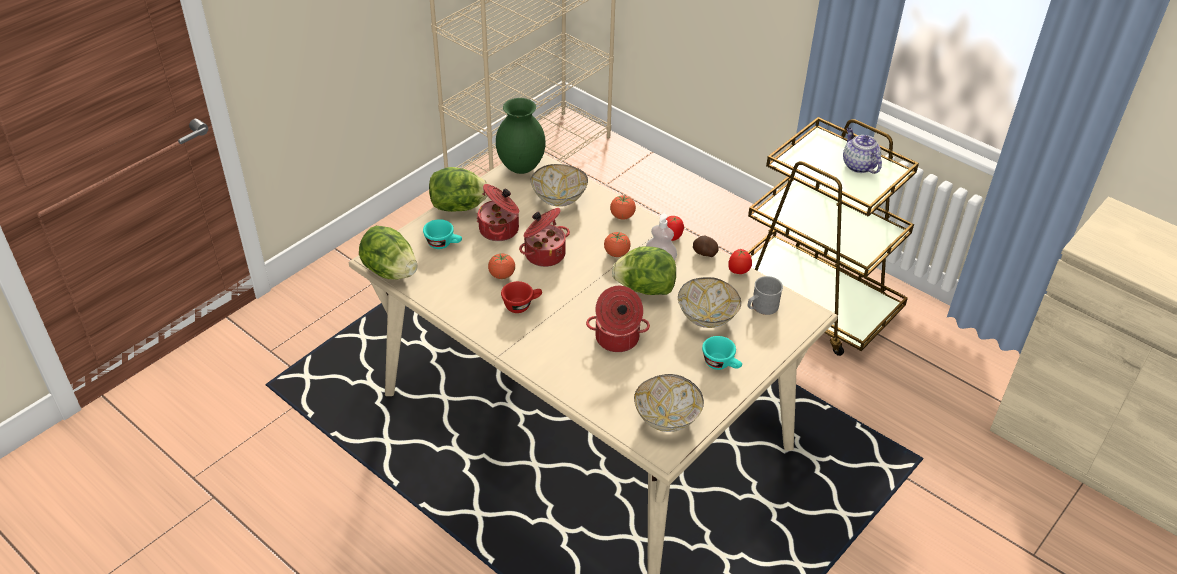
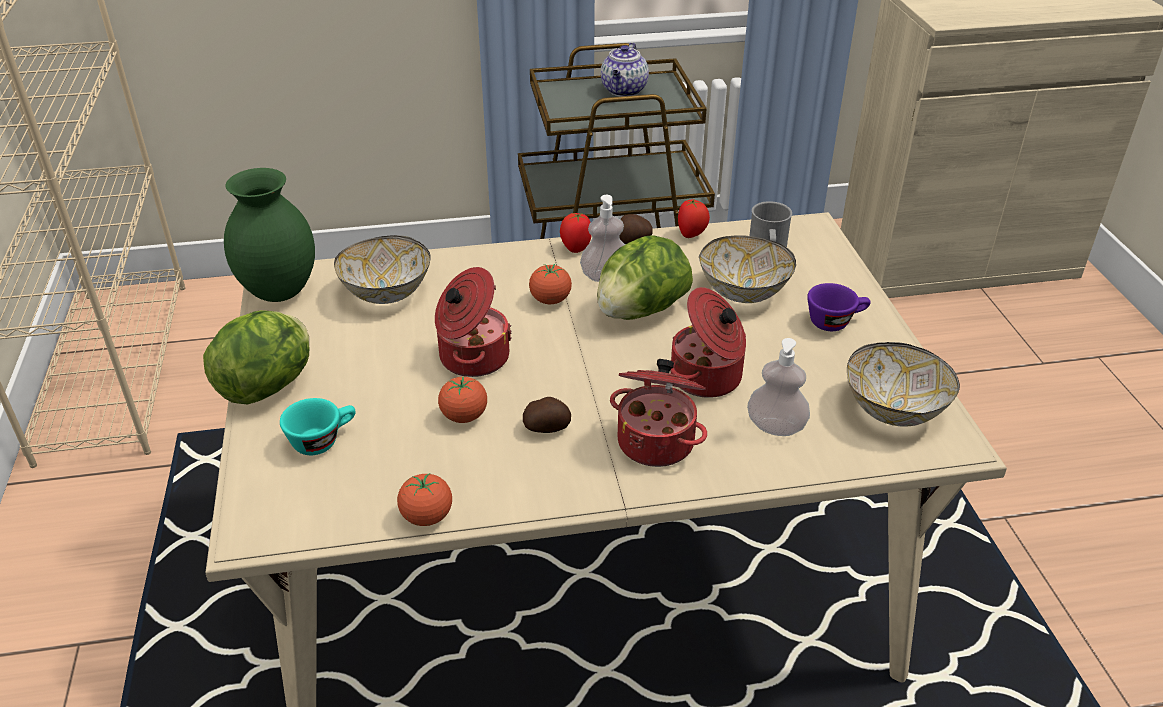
camera: 50 degrees left, 5 degrees down
lettuce [359,226,417,279] -> none
cooking pot [476,184,519,241] -> cooking pot moved to [610,359,707,467]
red cup [501,281,542,313] -> potato [523,397,571,433]
tomato [610,195,636,220] -> tomato moved to [397,473,452,526]
turquoise cup [702,336,742,370] -> purple cup [807,283,871,331]
teapot [843,128,882,174] -> teapot turned 90 degrees counterclockwise [601,43,649,97]
none -> soap dispenser [747,338,810,436]

